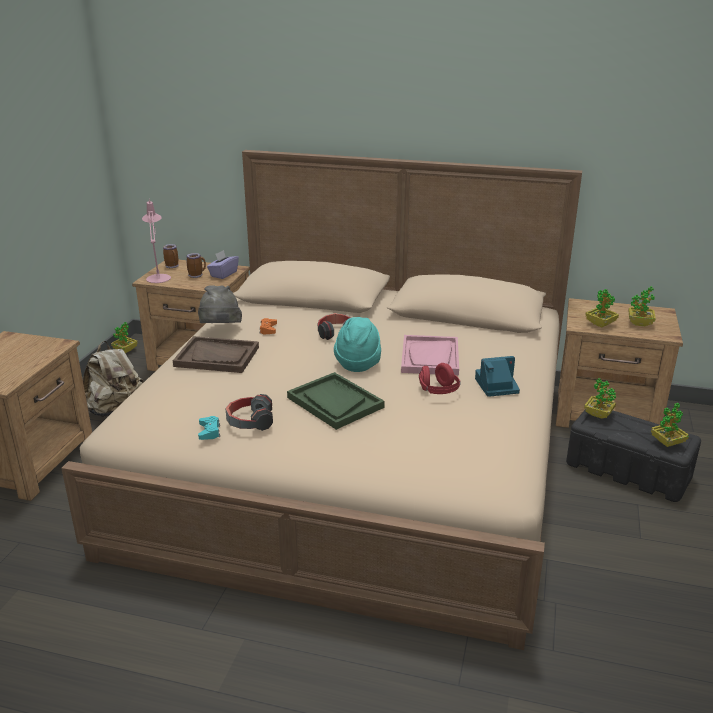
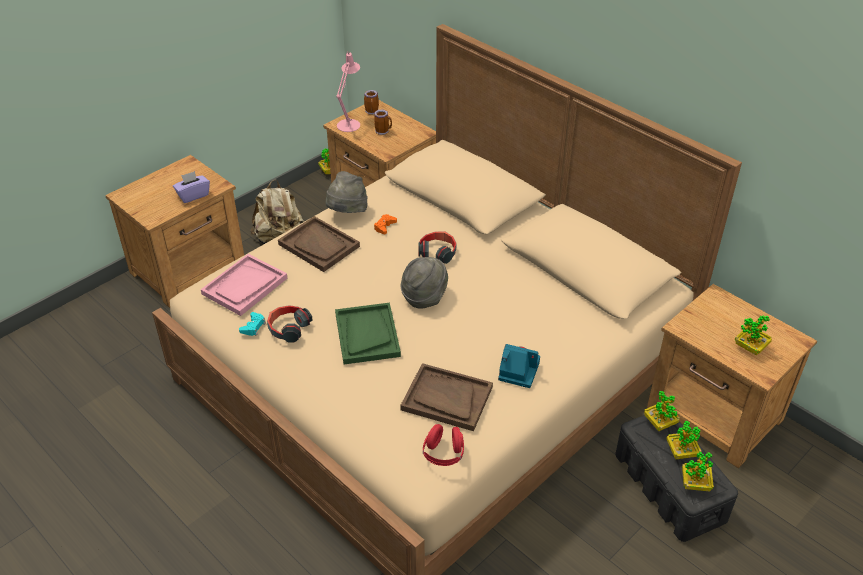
camera: 30 degrees right, 15 degrees up
purple tissue box [207,250,239,279] -> purple tissue box moved to [173,171,210,203]
turquoise hat [334,317,381,372] -> grey hat [401,257,448,309]
pink tray [401,335,459,375] -> pink tray moved to [201,254,287,316]
red headphones [419,363,461,394] -> red headphones moved to [423,424,464,466]
potted plant [585,289,619,327] -> potted plant moved to [666,421,702,459]
none -> brown tray [400,363,493,431]

